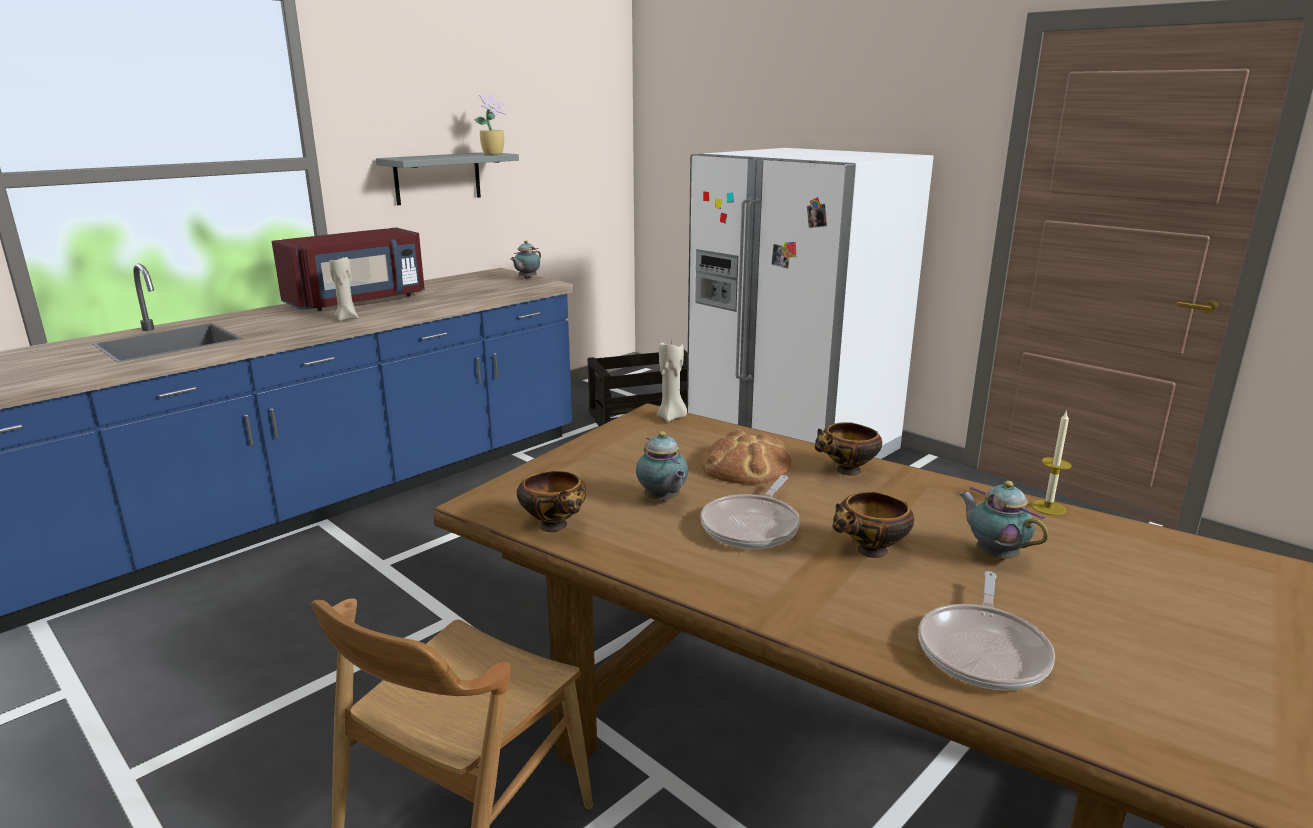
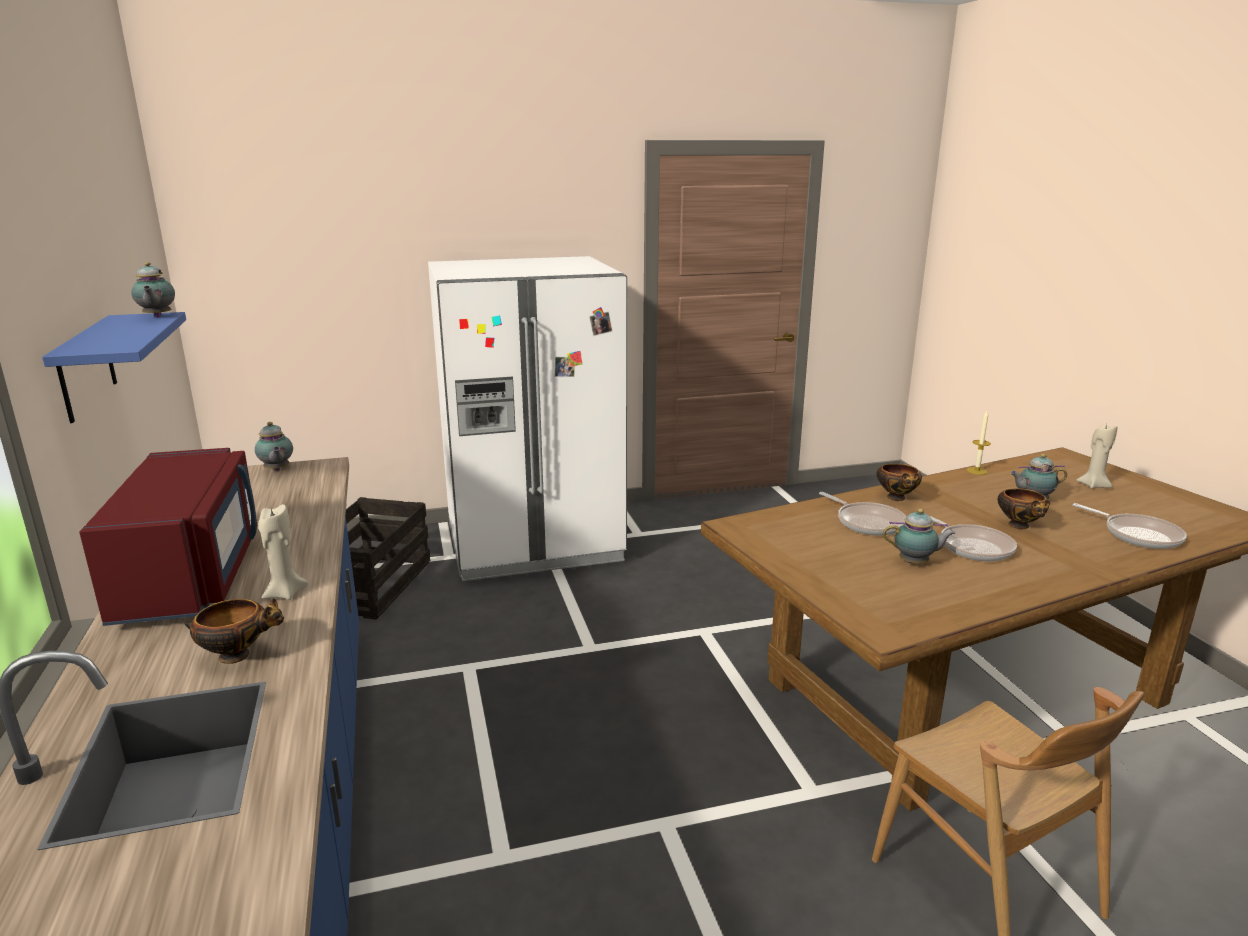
camera: 60 degrees left, 0 degrees up
grey shelf [376,152,519,205] -> blue shelf [42,312,186,423]
potted plant [474,94,506,155] -> teapot [131,262,175,318]
bowl [517,471,586,532] -> bowl moved to [184,598,284,664]
beige candle [657,341,687,422] -> beige candle moved to [1077,424,1117,489]
bread [701,429,791,485] -> frying pan [819,492,906,536]

